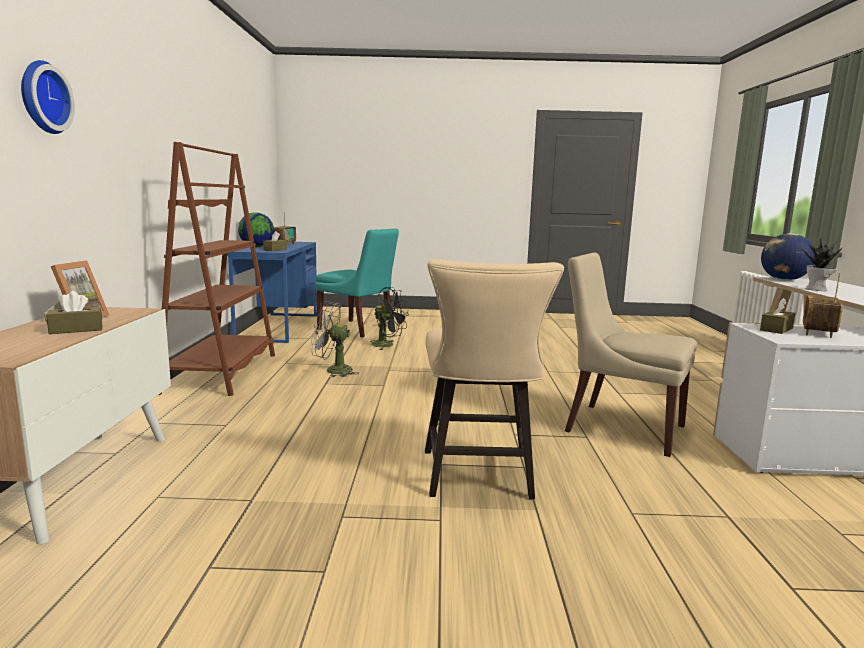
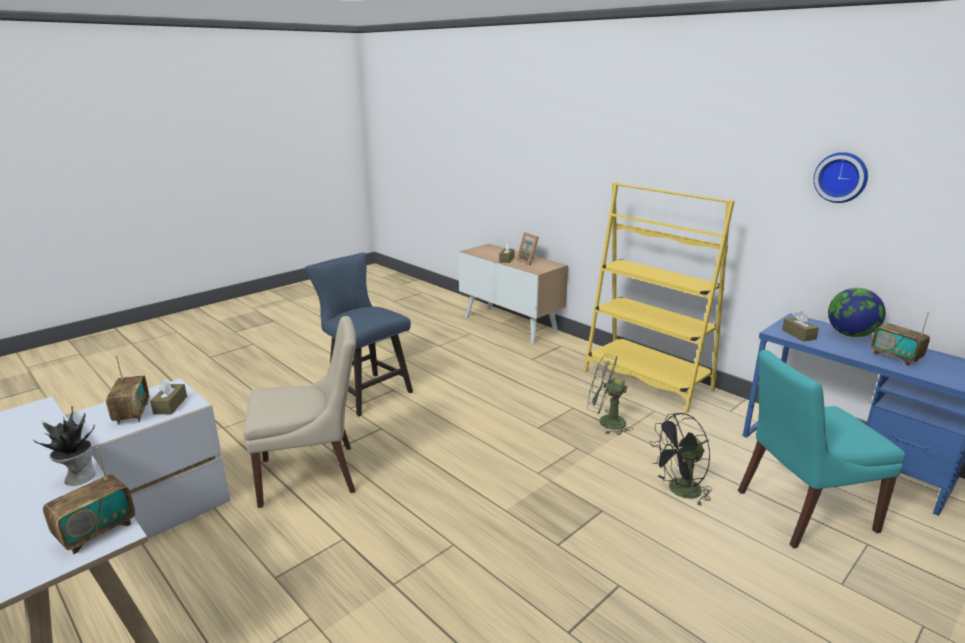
camera: 135 degrees right, 10 degrees up
wall clock [21,60,75,134] -> wall clock moved to [813,152,868,203]
brown bookcase [159,142,275,396] -> yellow bookcase [584,182,735,413]
grey fan [311,301,359,377] -> grey fan turned 120 degrees counterclockwise [587,354,634,435]
beige chair [425,259,564,500] -> blue chair [305,252,413,416]
globe [761,233,815,280] -> radio [43,447,135,554]

